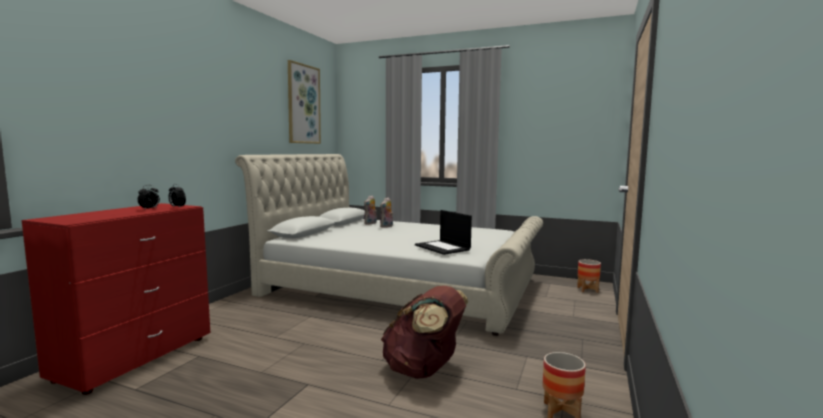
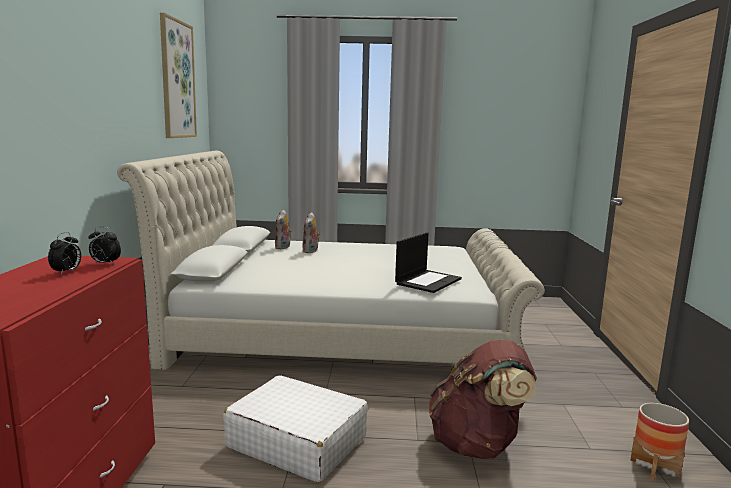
camera: 20 degrees left, 5 degrees up
laptop [415,210,472,255] -> laptop turned 90 degrees counterclockwise [395,232,462,293]
planter [577,259,601,293] -> none
none -> white suitcase [223,375,368,483]

